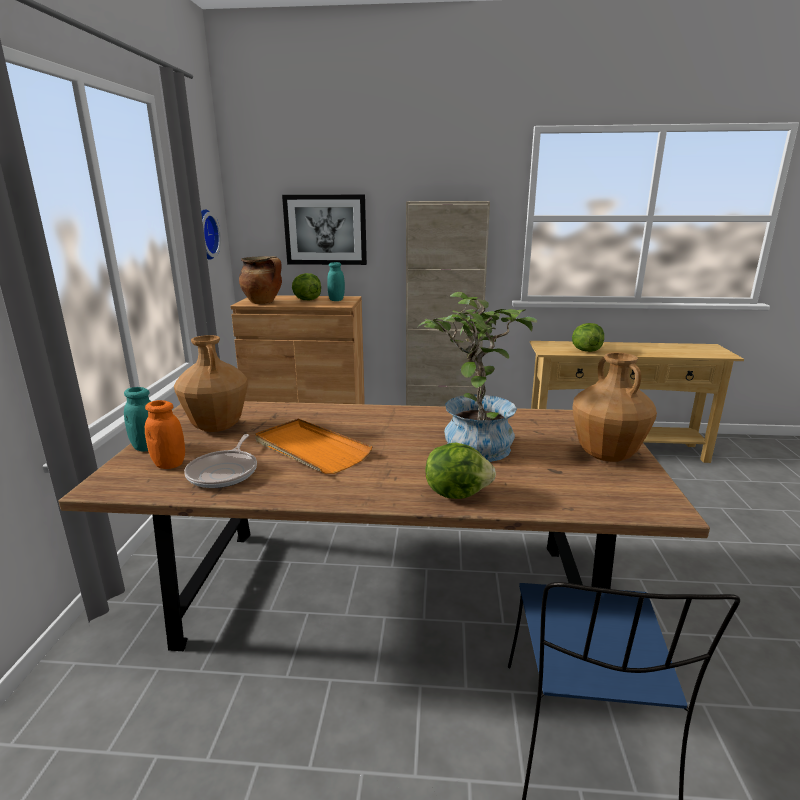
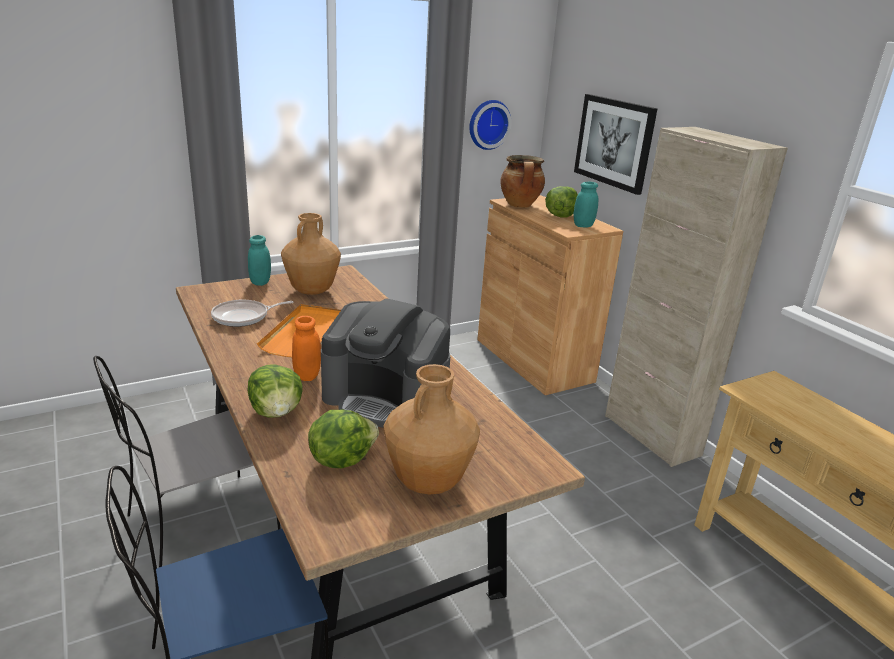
camera: 55 degrees right, 5 degrees up
orange jar [145,400,185,469] -> orange jar moved to [292,316,321,381]
potted plant [418,292,537,462] -> coffee machine [321,299,450,428]
lettuce [572,323,604,352] -> lettuce moved to [308,410,379,468]
none -> grey chair [93,356,281,567]

